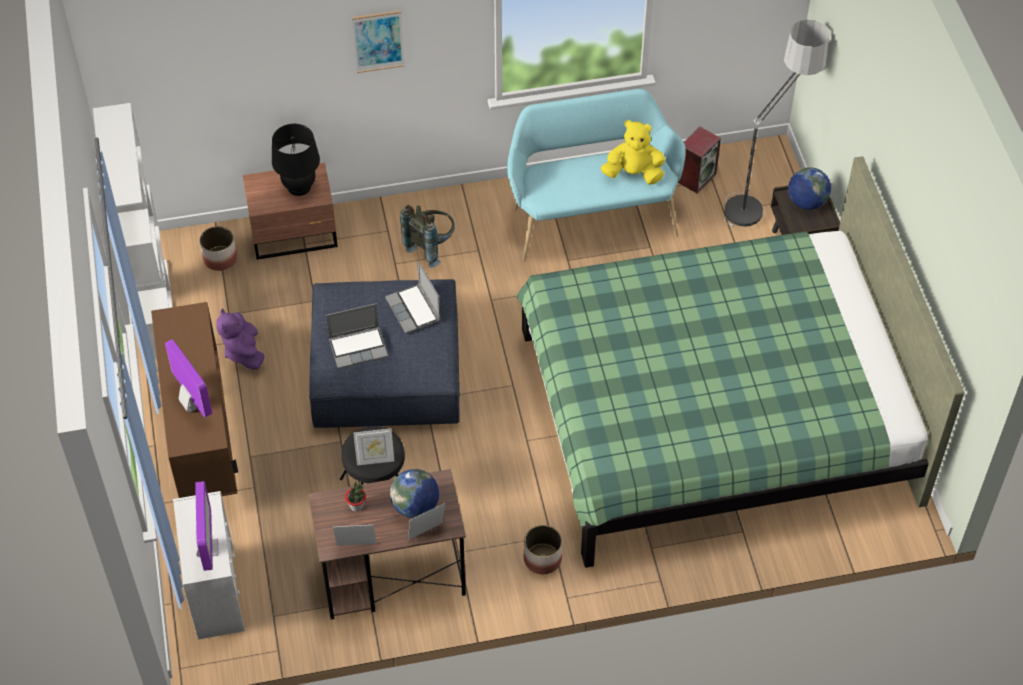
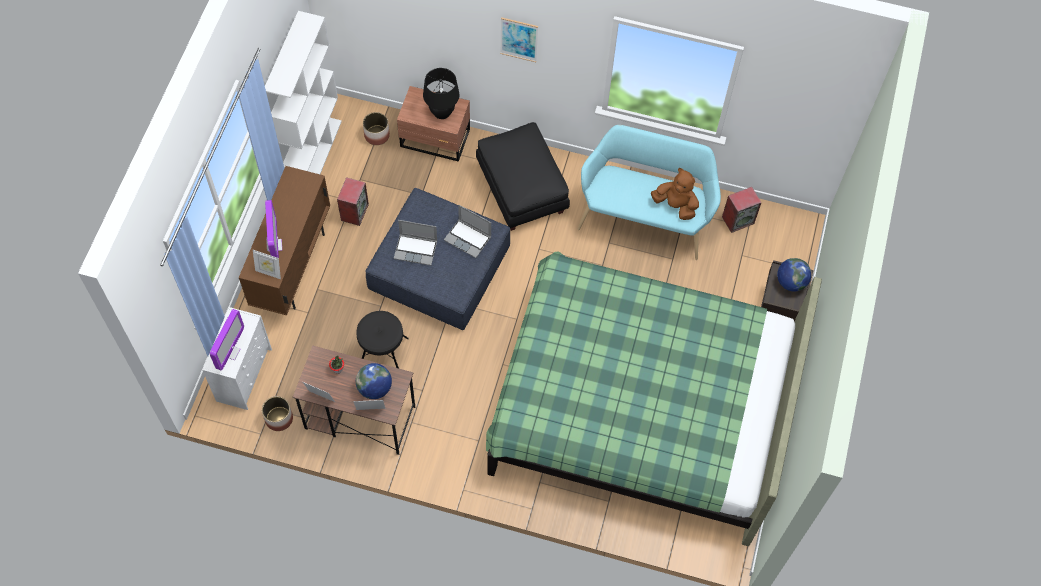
camera: 25 degrees right, 10 degrees up
purple plush toy [216,309,265,370] -> speaker [337,177,369,226]
picture frame [353,428,394,465] -> picture frame moved to [253,250,281,279]
laptop [385,260,441,334] -> laptop turned 60 degrees counterclockwise [444,205,491,258]
grey backpack [400,205,455,268] -> black ottoman [476,122,570,231]
planter [524,525,562,574] -> planter moved to [262,396,293,431]
yellow plush toy [601,120,665,185] -> brown plush toy [651,168,699,220]
floor lamp [724,20,829,227] -> none

